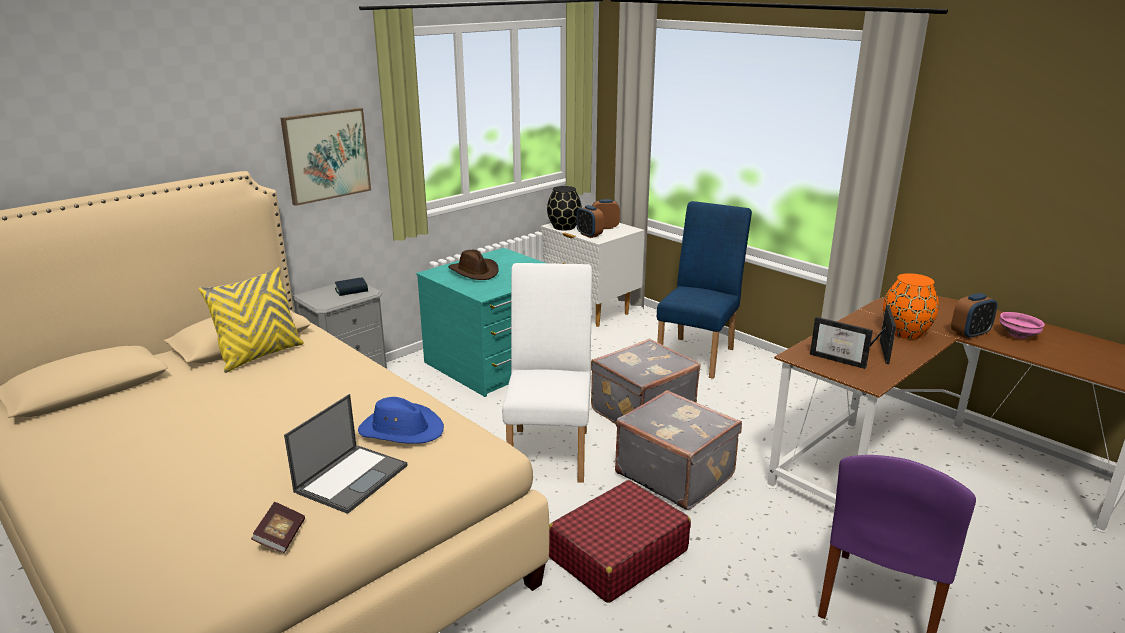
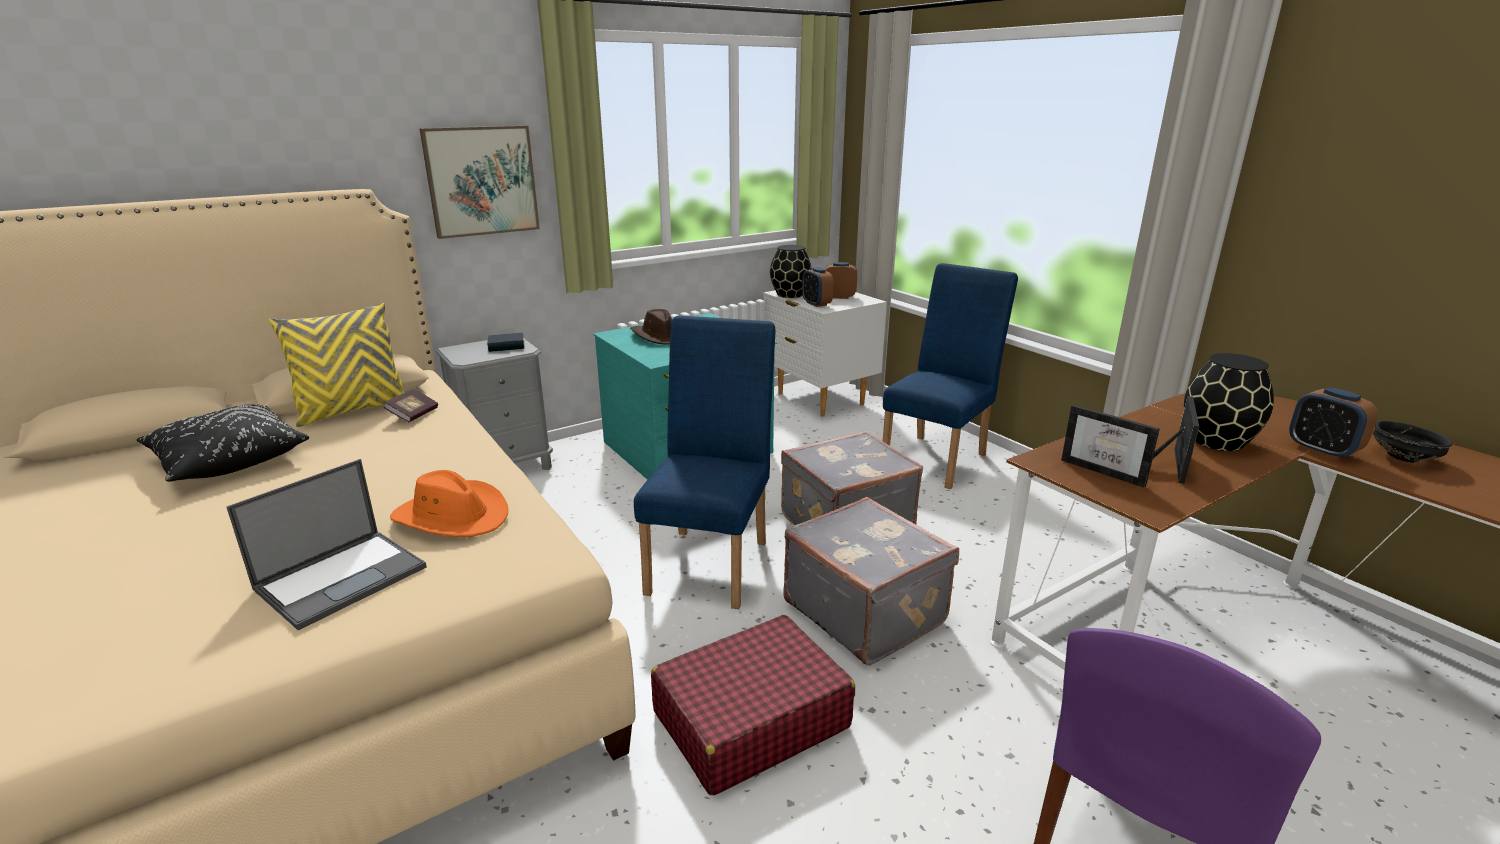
camera: 10 degrees right, 0 degrees up
book [251,502,305,553] -> book moved to [384,389,438,422]
blue hat [358,397,444,444] -> orange hat [390,470,508,537]
white chair [502,263,592,483] -> blue chair [634,316,776,609]
orange vase [883,273,939,339] -> black vase [1184,353,1274,451]
alarm clock [951,293,997,339] -> alarm clock turned 75 degrees clockwise [1289,387,1378,459]
pink bowl [999,312,1045,339] -> black bowl [1373,421,1453,463]
none -> black pillow [137,404,309,482]

